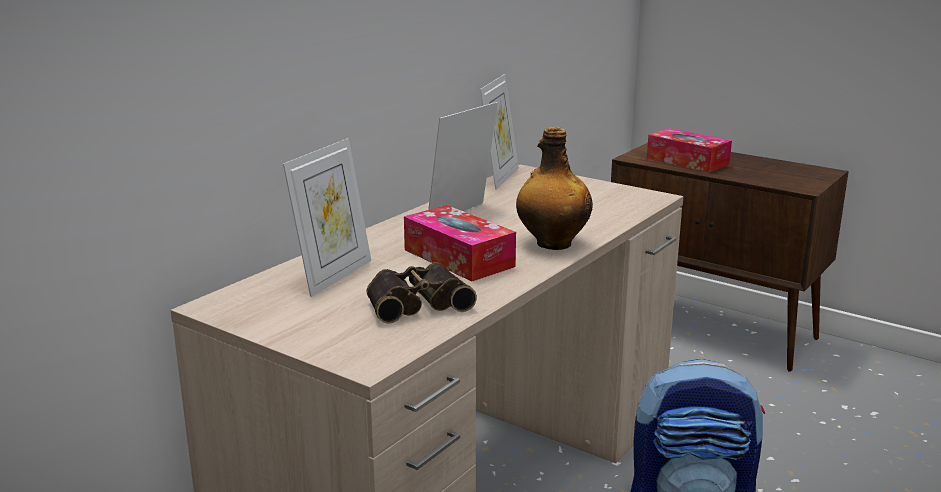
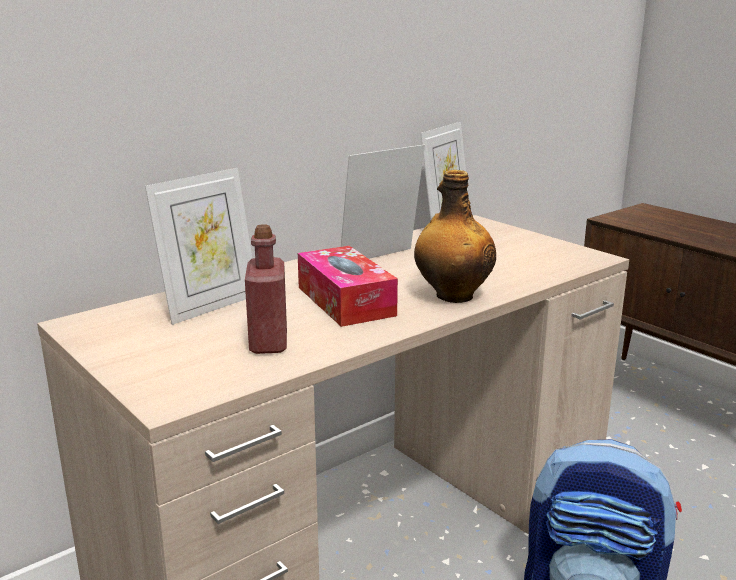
camera: 15 degrees right, 0 degrees up
binoculars [367,262,477,324] -> red bottle [245,224,287,354]
tissue box [647,128,732,173] -> none

